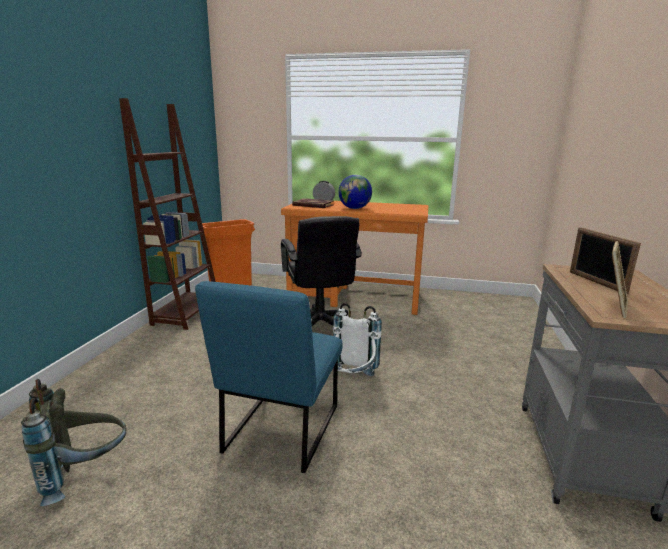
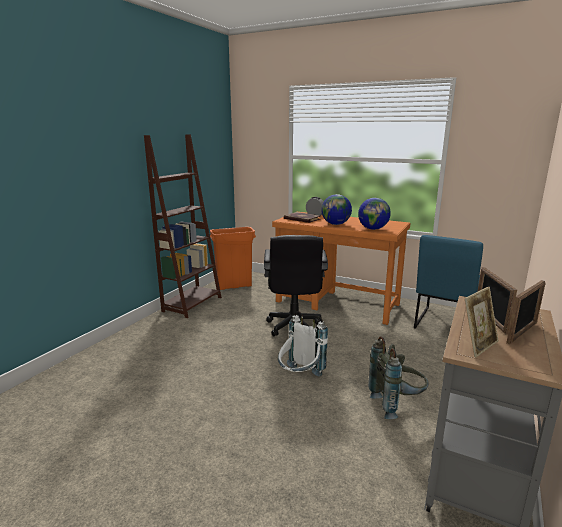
camera: 15 degrees right, 0 degrees up
grey backpack [21,379,127,506] -> grey backpack moved to [368,336,429,419]
blue chair [195,281,342,473] -> blue chair moved to [414,235,483,329]
none -> globe [358,198,391,230]
none -> picture frame [506,280,546,344]

